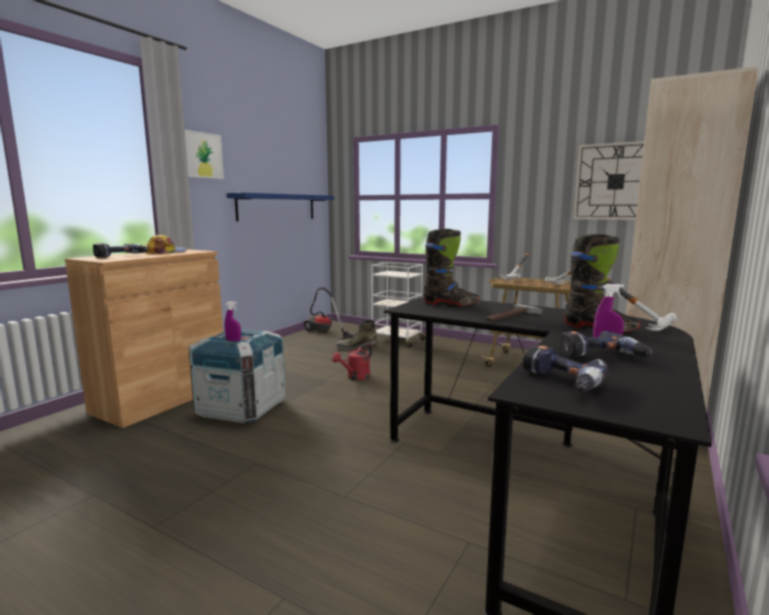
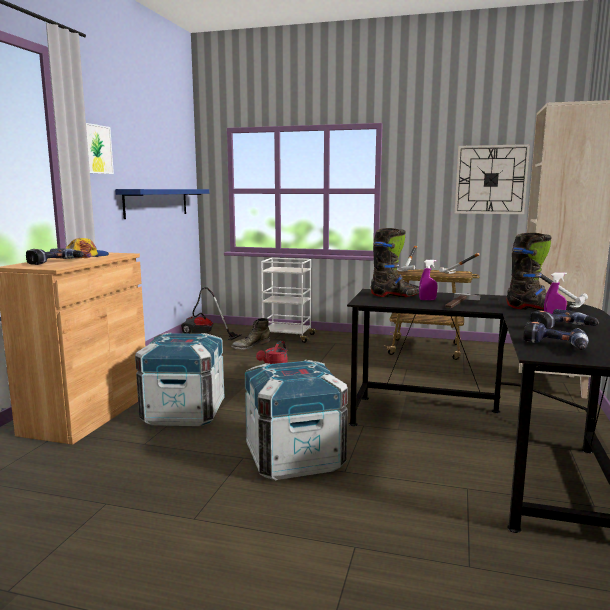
camera: 15 degrees left, 0 degrees up
purple spray bottle [225,301,241,341] -> purple spray bottle moved to [419,260,437,300]
none -> crate [244,360,348,480]

